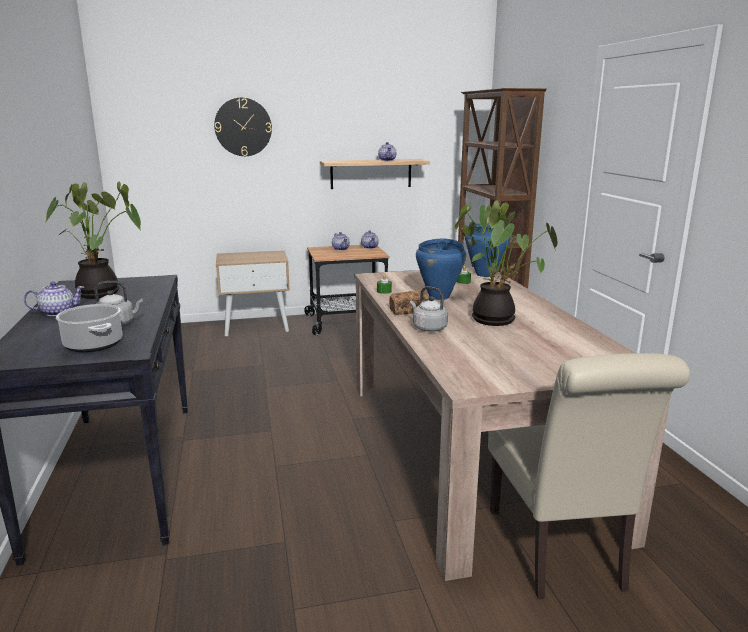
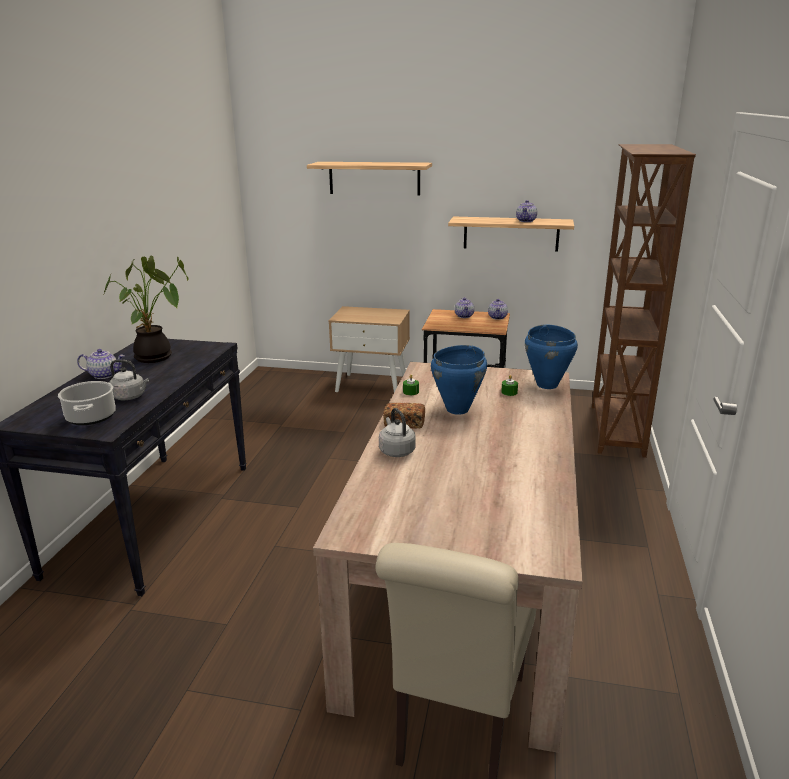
camera: 25 degrees right, 5 degrees up
wall clock [214,98,272,156] -> shelf [307,162,432,196]
potted plant [455,200,558,326] -> none

